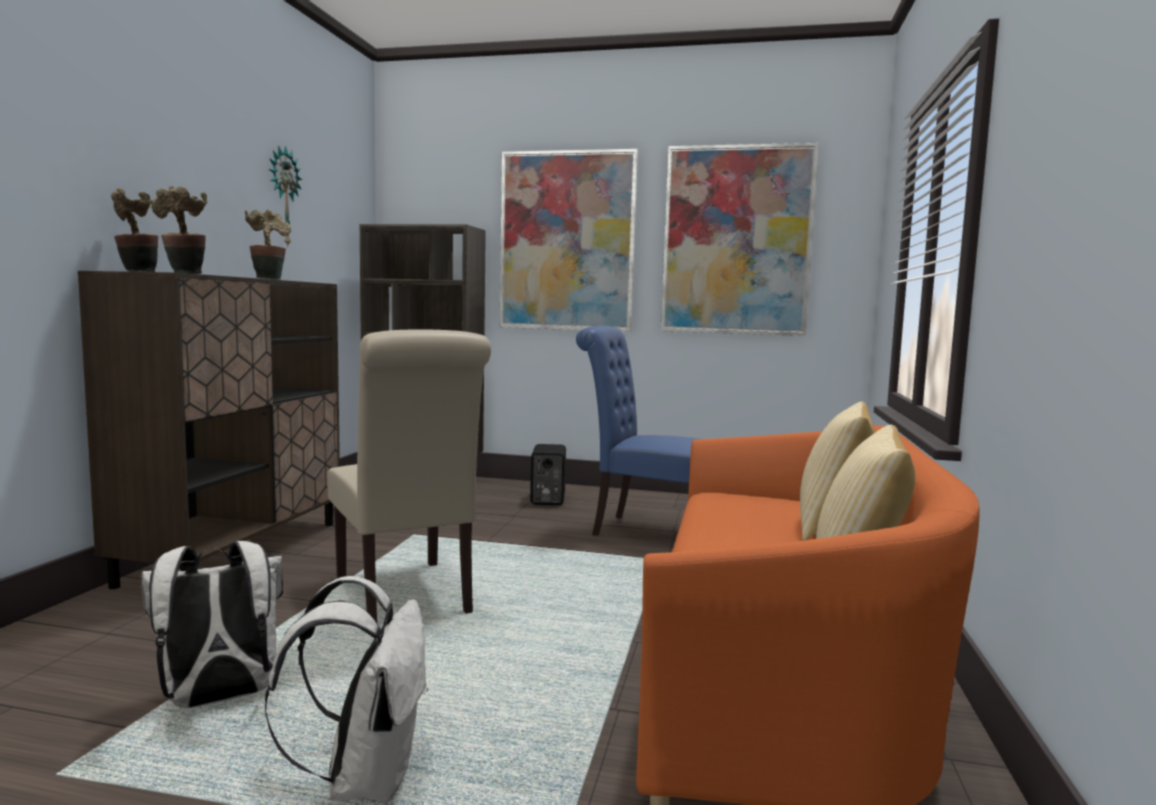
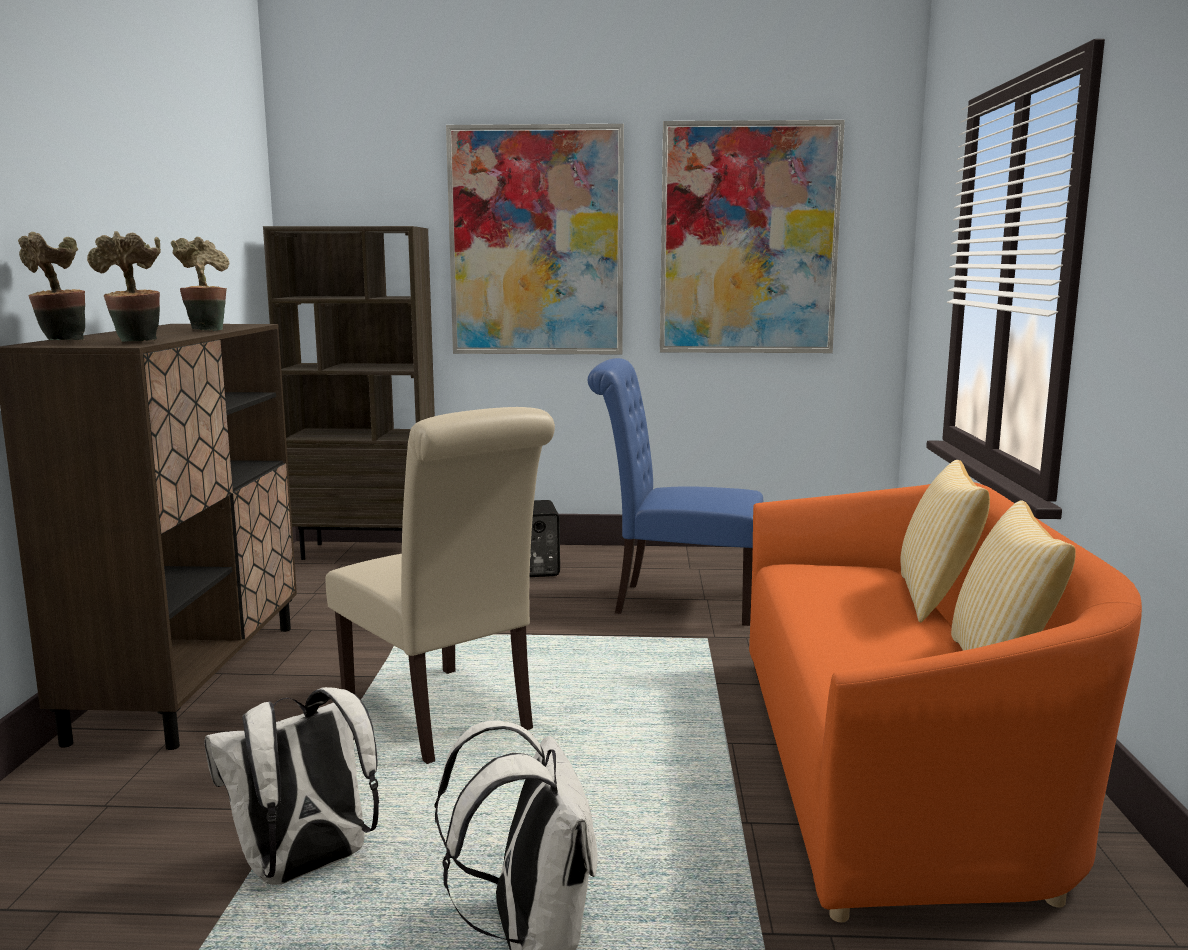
camera: 10 degrees left, 5 degrees up
wall clock [269,146,302,248] -> none

